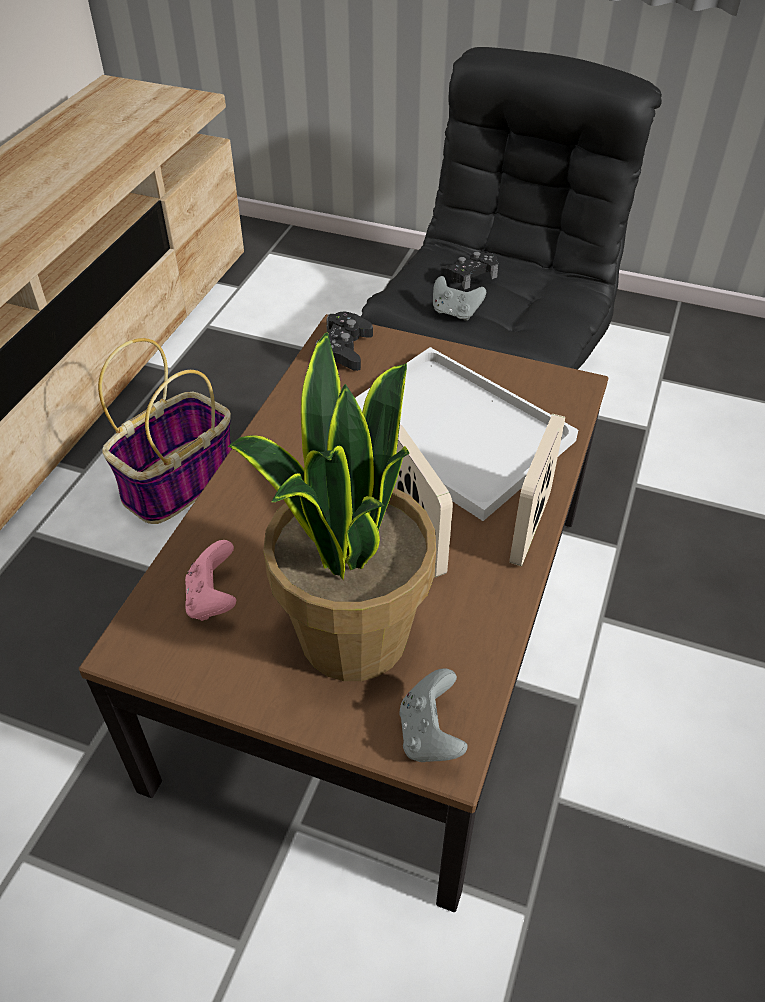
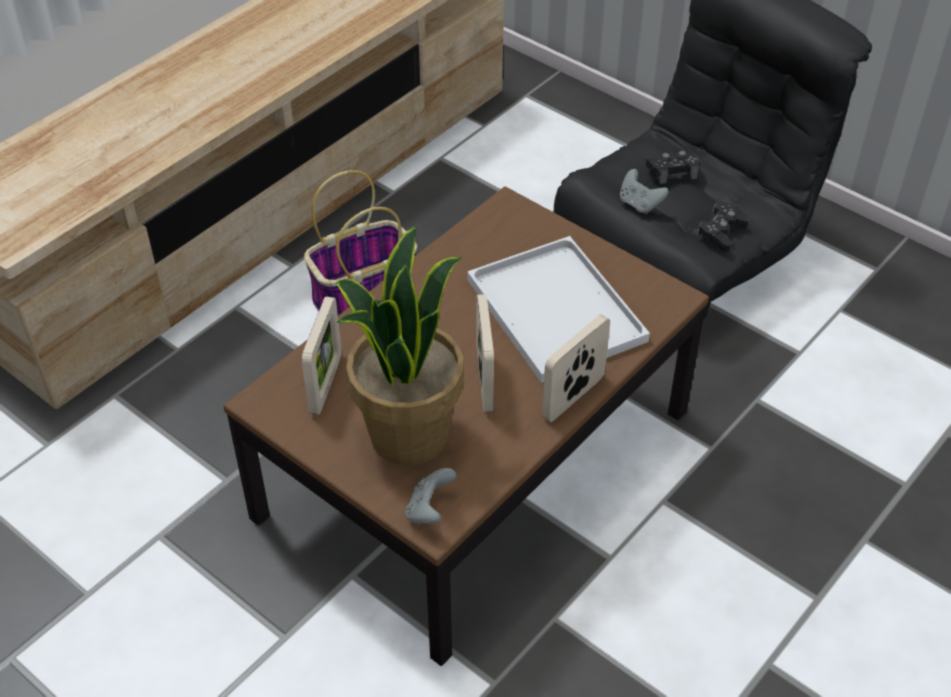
camera: 20 degrees right, 0 degrees up
pink game controller [185,540,236,621] -> picture frame [302,296,341,415]
black game controller [315,312,373,371] -> black game controller moved to [697,202,748,252]

